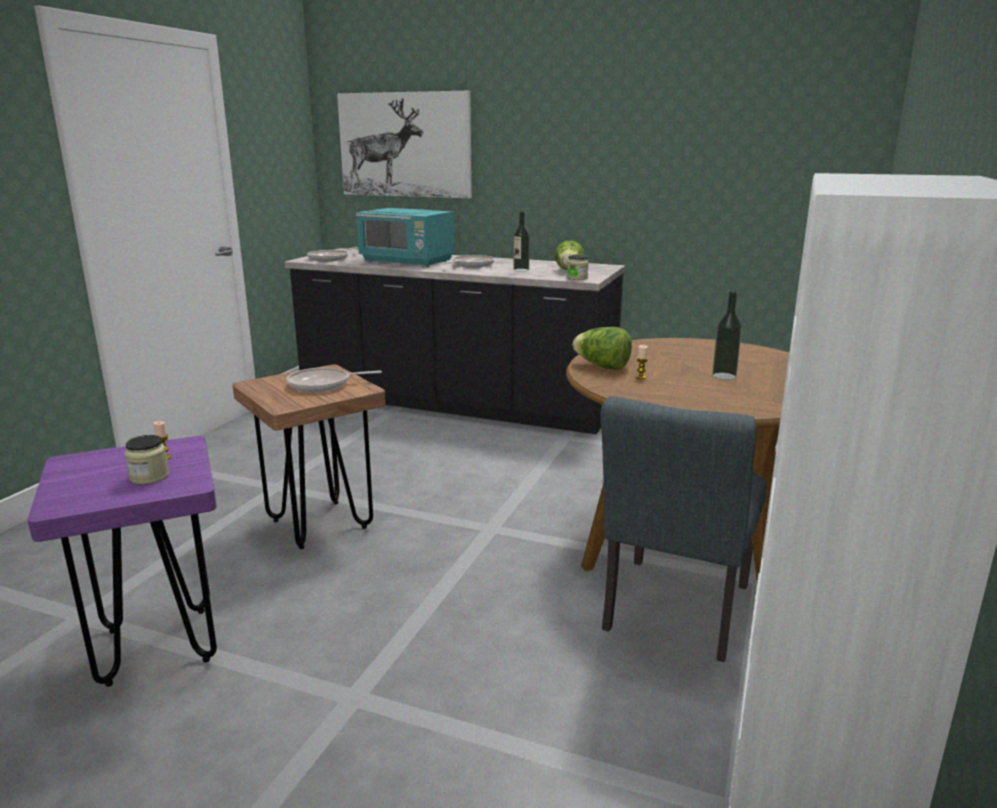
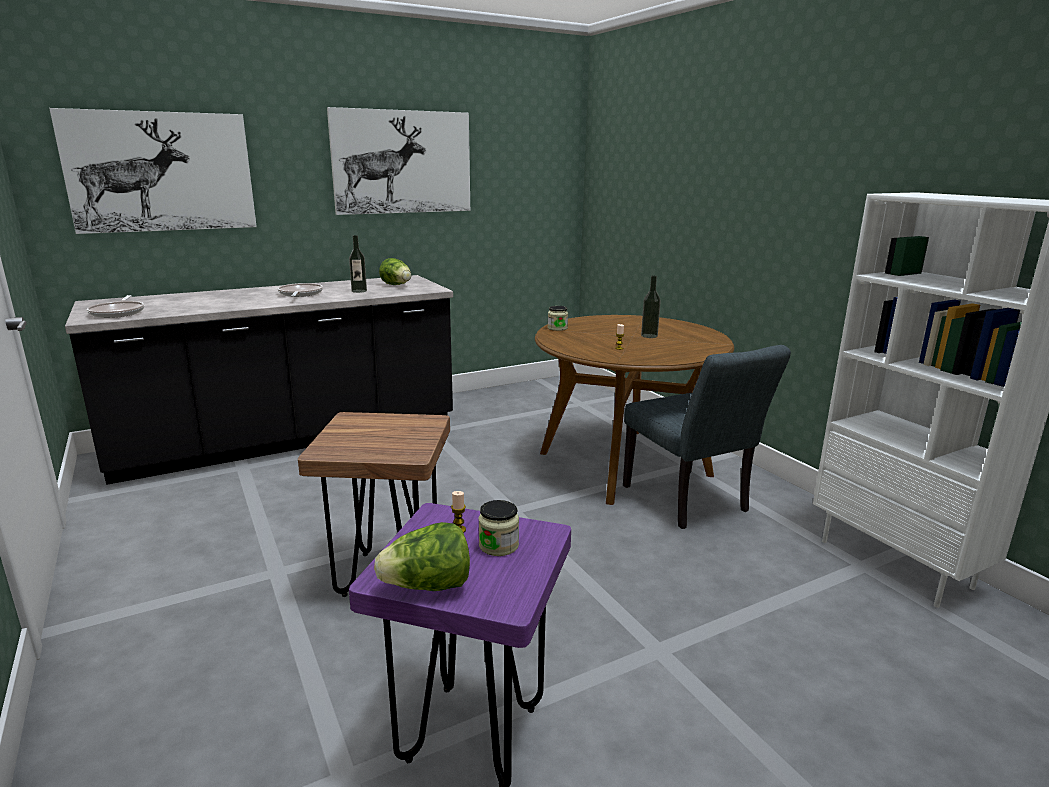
camera: 50 degrees left, 0 degrees up
frying pan [287,367,382,392] -> none
turquoise microwave [355,208,454,267] -> none
jar [567,255,589,280] -> jar moved to [548,306,568,331]
lettuce [573,327,632,370] -> lettuce moved to [374,522,470,591]
none -> picture [327,107,470,215]

